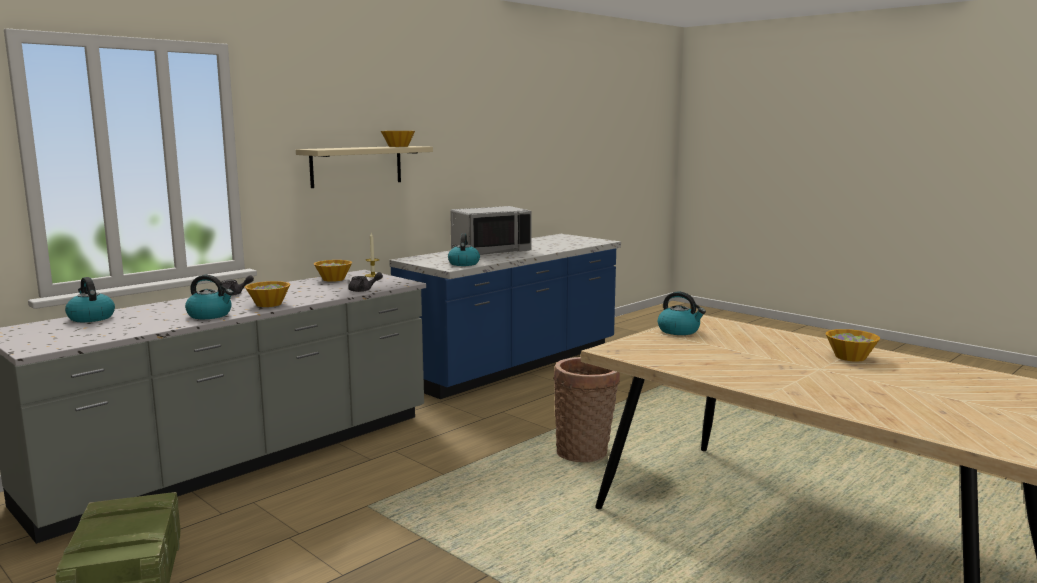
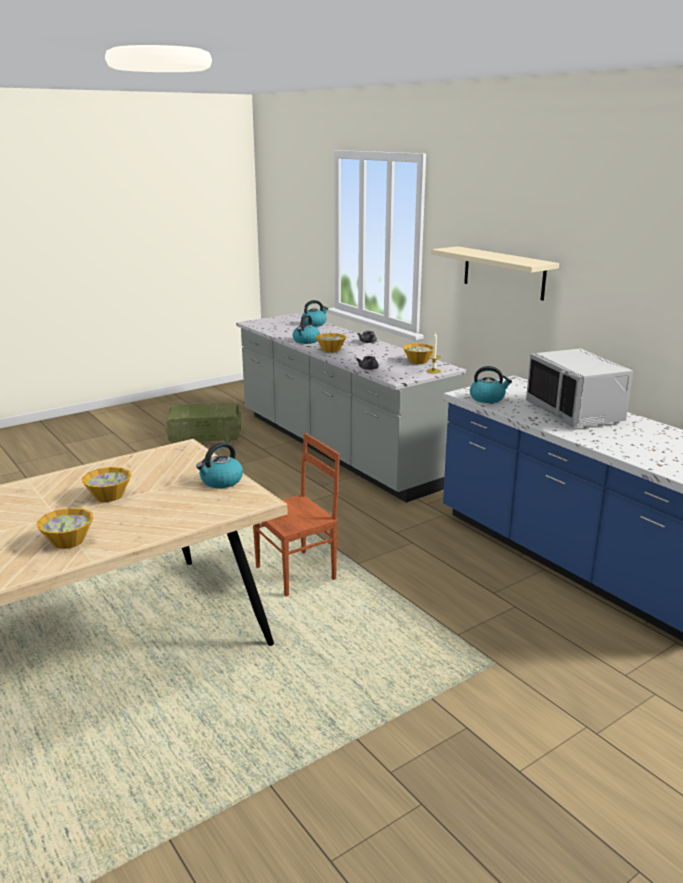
camera: 100 degrees right, 10 degrees up
bowl [381,131,415,147] -> bowl moved to [82,467,131,502]
basket [553,357,620,462] -> brown chair [253,433,340,596]

